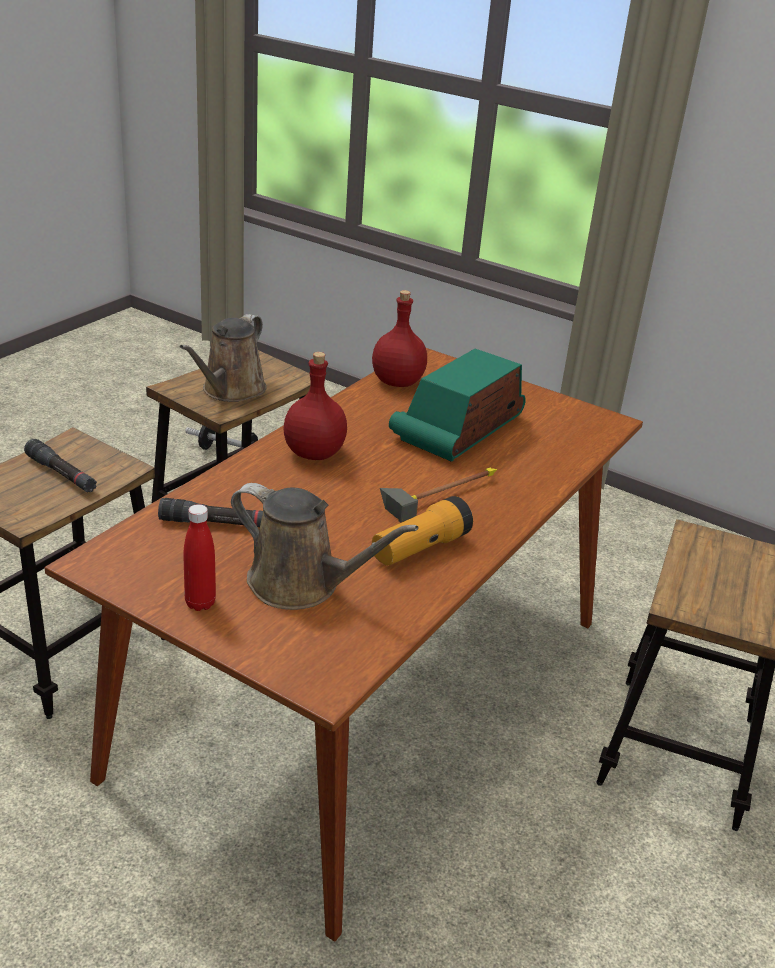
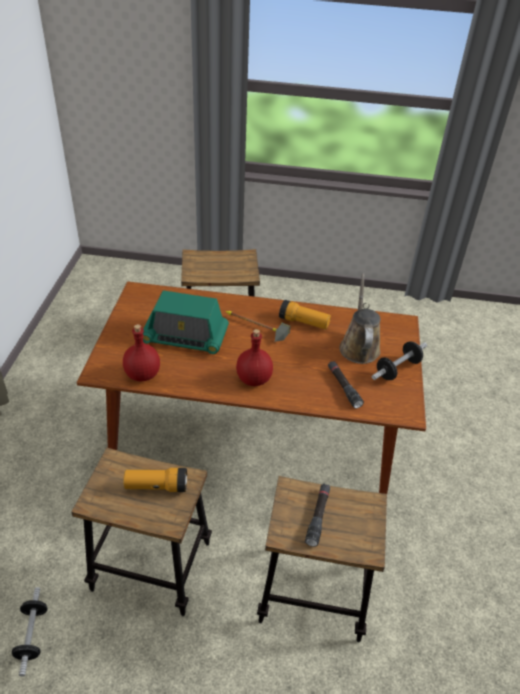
camera: 115 degrees left, 10 degrees up
brown watering can [180,314,267,402] -> flashlight [123,468,187,492]
red bottle [183,504,216,611] -> dumbbell [372,341,427,380]

